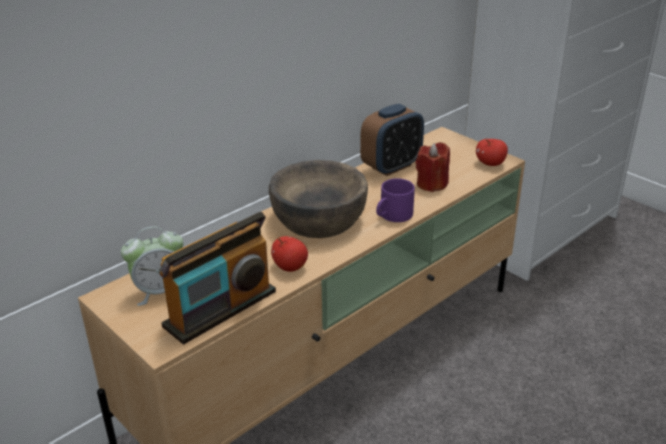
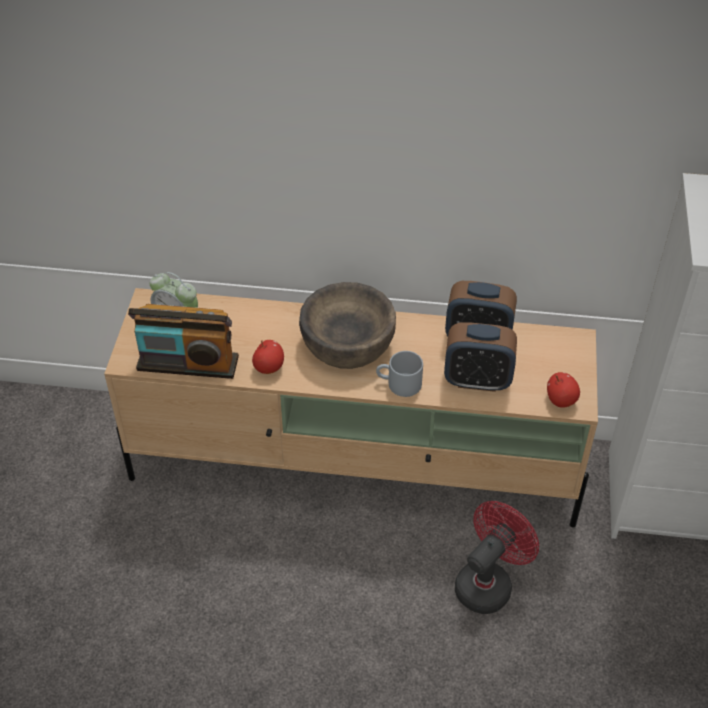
camera: 50 degrees right, 15 degrees up
purple mug [376,178,415,222] -> grey mug [376,351,423,397]
red candle [416,142,450,192] -> alarm clock [444,322,517,392]
none -> red fan [455,501,539,614]

